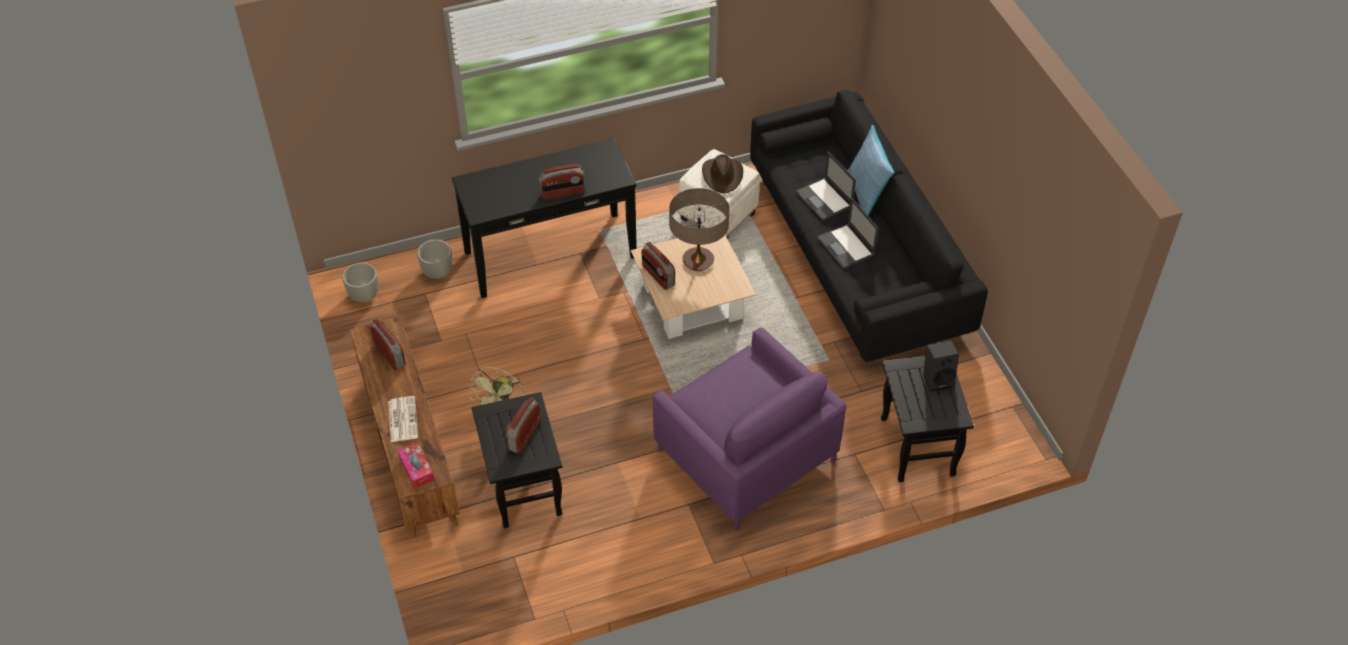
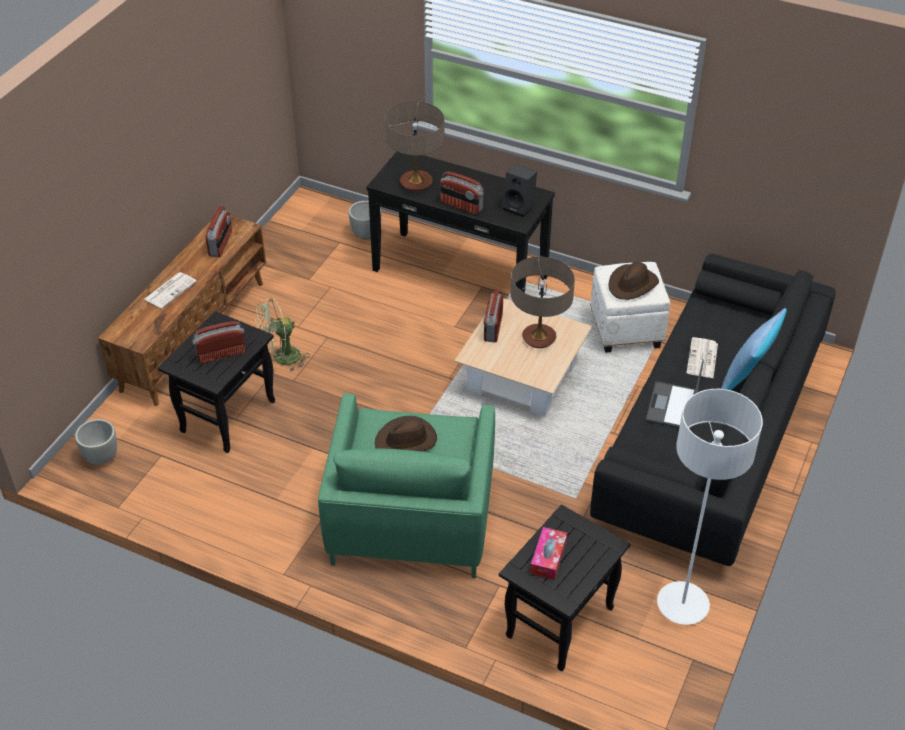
camera: 45 degrees right, 5 degrees down
grey planter [342,262,378,302] -> grey planter moved to [75,419,117,465]
tissue box [397,442,435,489] -> tissue box moved to [530,527,567,580]
purple armchair [653,327,847,531] -> green armchair [318,394,495,578]
laptop [795,151,856,221] -> newspaper [686,337,718,378]
black speaker [923,340,959,391] -> black speaker moved to [503,164,537,217]
none -> brown hat [375,416,437,451]
none -> table lamp [385,101,445,191]
none -> white floor lamp [657,389,763,625]

